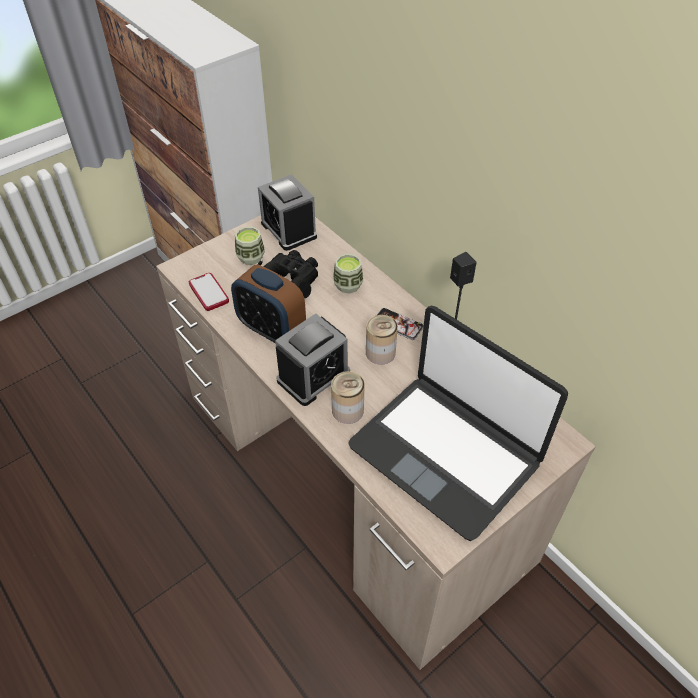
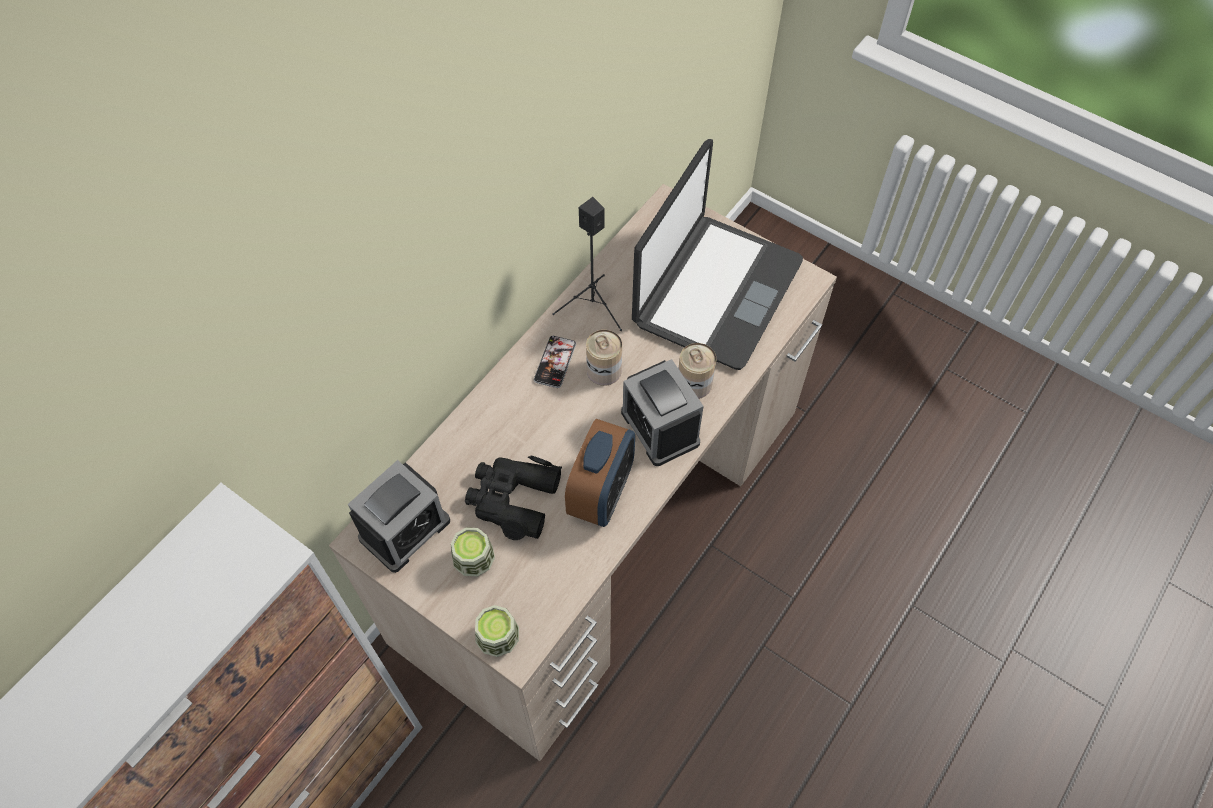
camera: 105 degrees left, 10 degrees up
phone [189,273,229,311] -> none
alarm clock [275,314,350,406] -> alarm clock turned 150 degrees counterclockwise [621,359,704,466]
cup [333,254,363,294] -> cup moved to [475,605,519,657]

